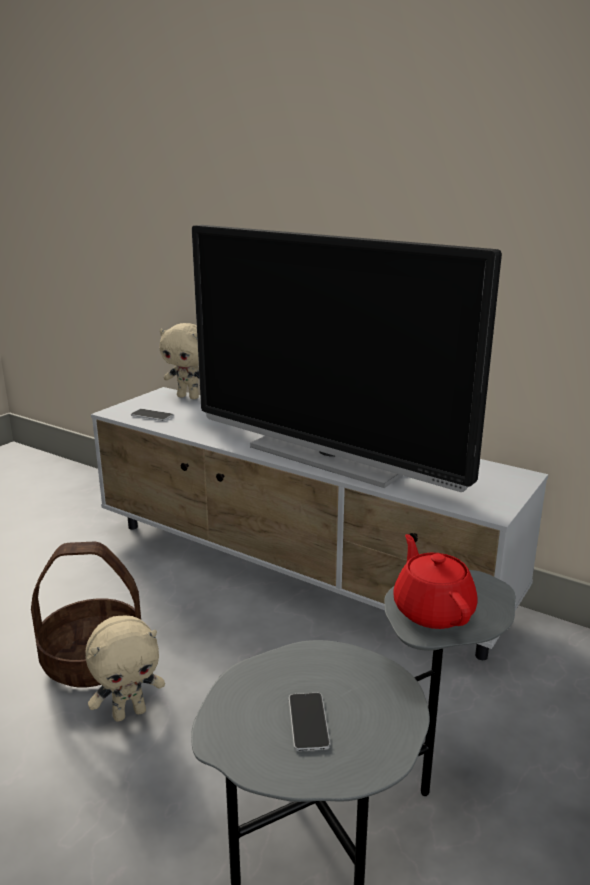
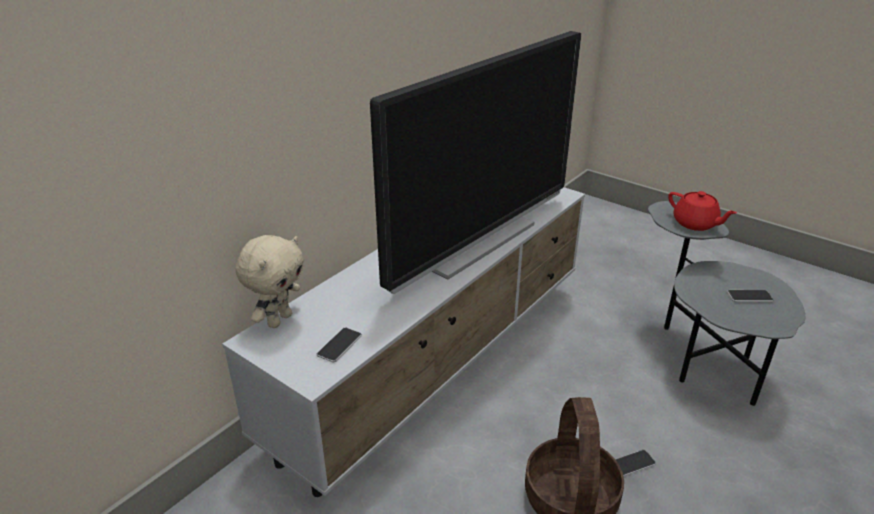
camera: 85 degrees left, 10 degrees up
beige plush toy [86,615,165,722] -> phone [615,450,656,477]
red teapot [393,534,478,629] -> red teapot turned 120 degrees counterclockwise [668,191,737,231]

